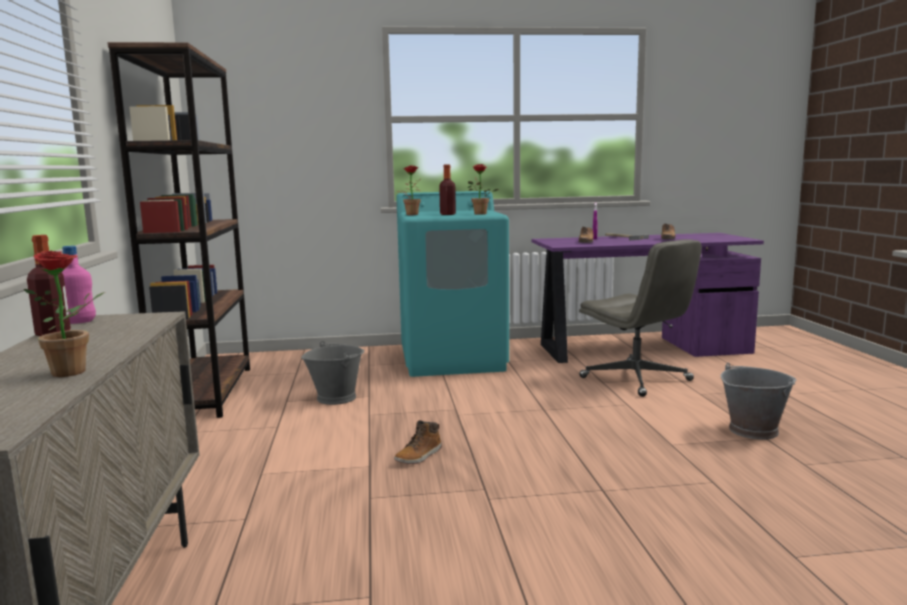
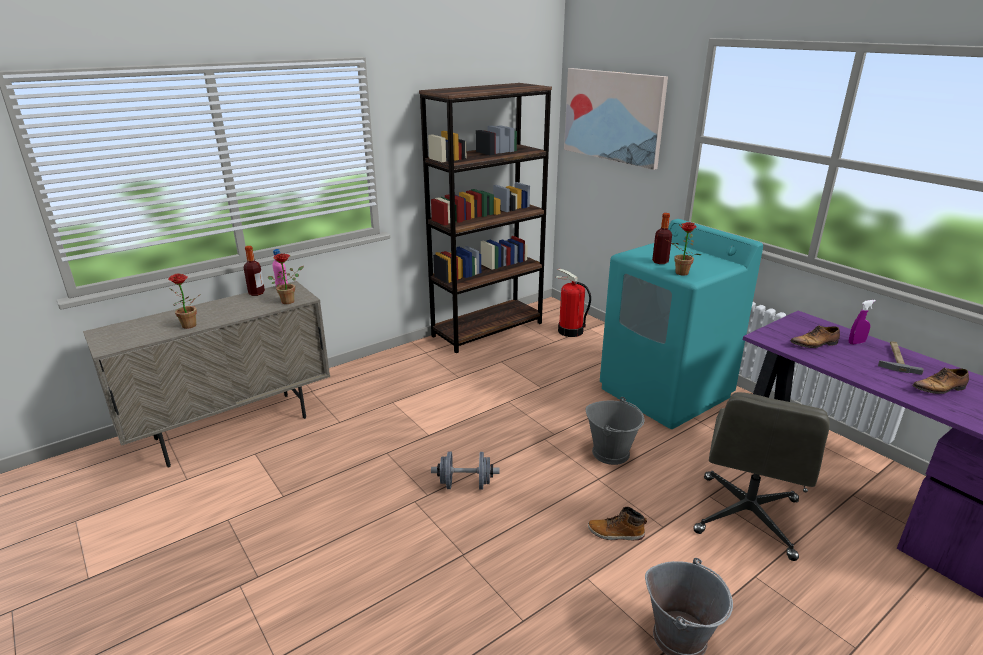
camera: 60 degrees right, 15 degrees up
grey bucket [301,341,364,405] -> grey bucket moved to [585,397,645,465]
boot [394,420,442,464] -> boot moved to [588,507,647,540]
potted plant [397,165,421,215] -> potted plant moved to [268,254,304,304]
none -> grey dumbbell [431,451,499,490]
none -> fire extinguisher [556,269,591,337]
none -> picture [564,68,668,170]

